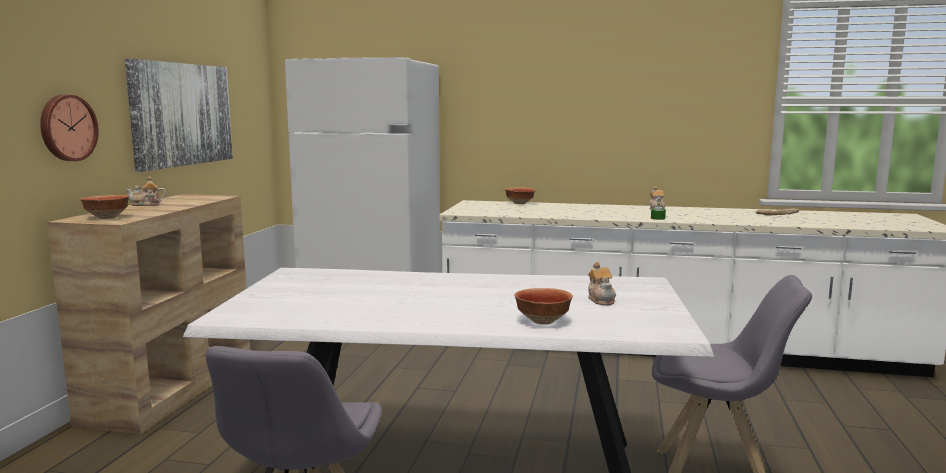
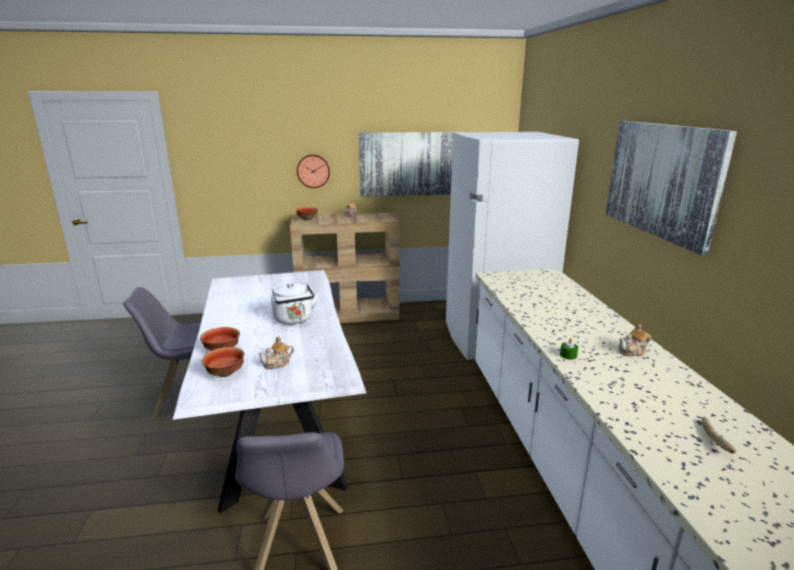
camera: 70 degrees right, 10 degrees up
bowl [505,187,535,204] -> bowl moved to [202,347,244,377]
none -> white kettle [271,283,319,325]
none -> picture [606,121,737,256]

